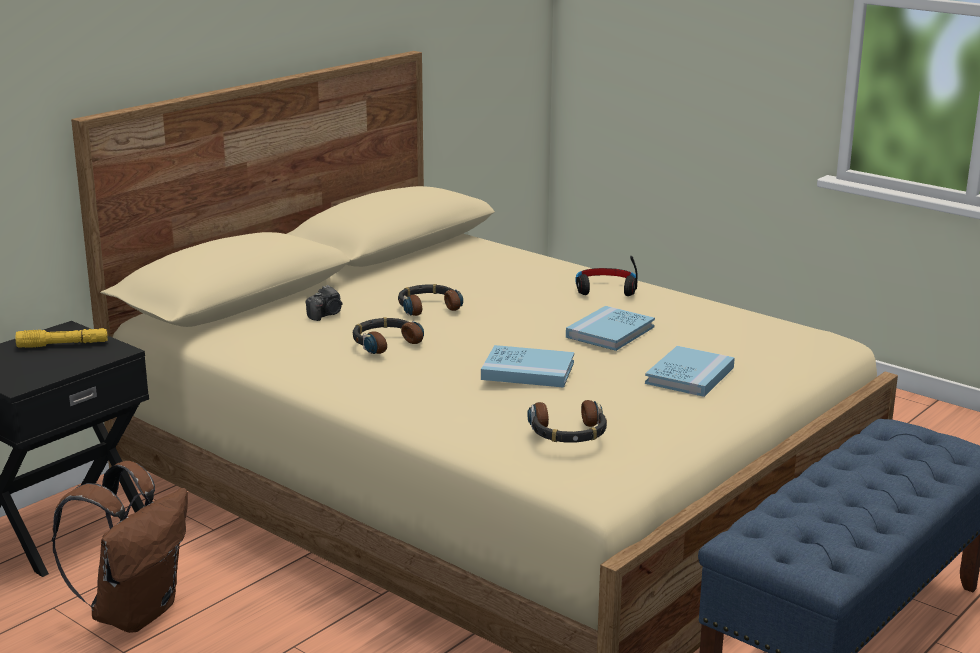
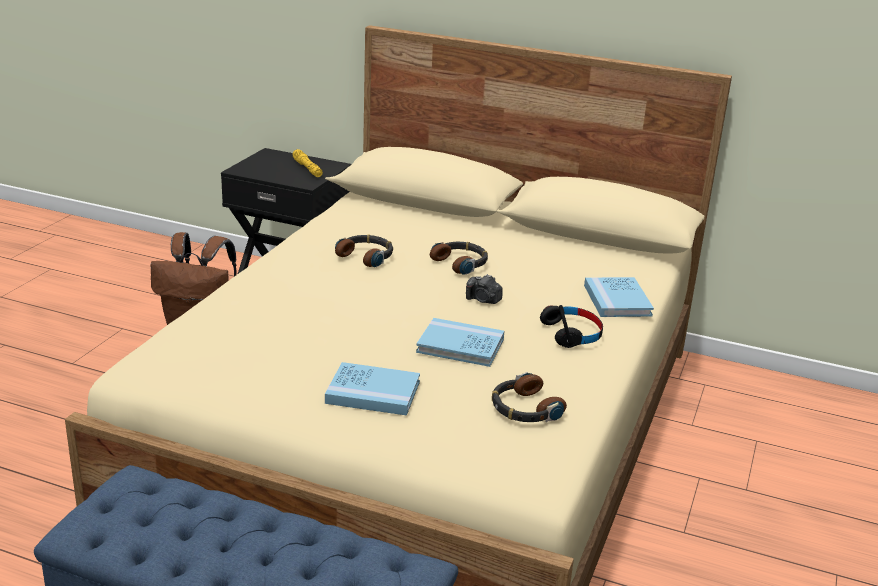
camera: 70 degrees right, 5 degrees up
camera [305,285,343,321] -> camera moved to [466,274,503,304]
blue book [481,345,574,388] -> blue book moved to [584,277,654,317]
headphones [528,400,607,442] -> headphones moved to [492,372,567,422]

